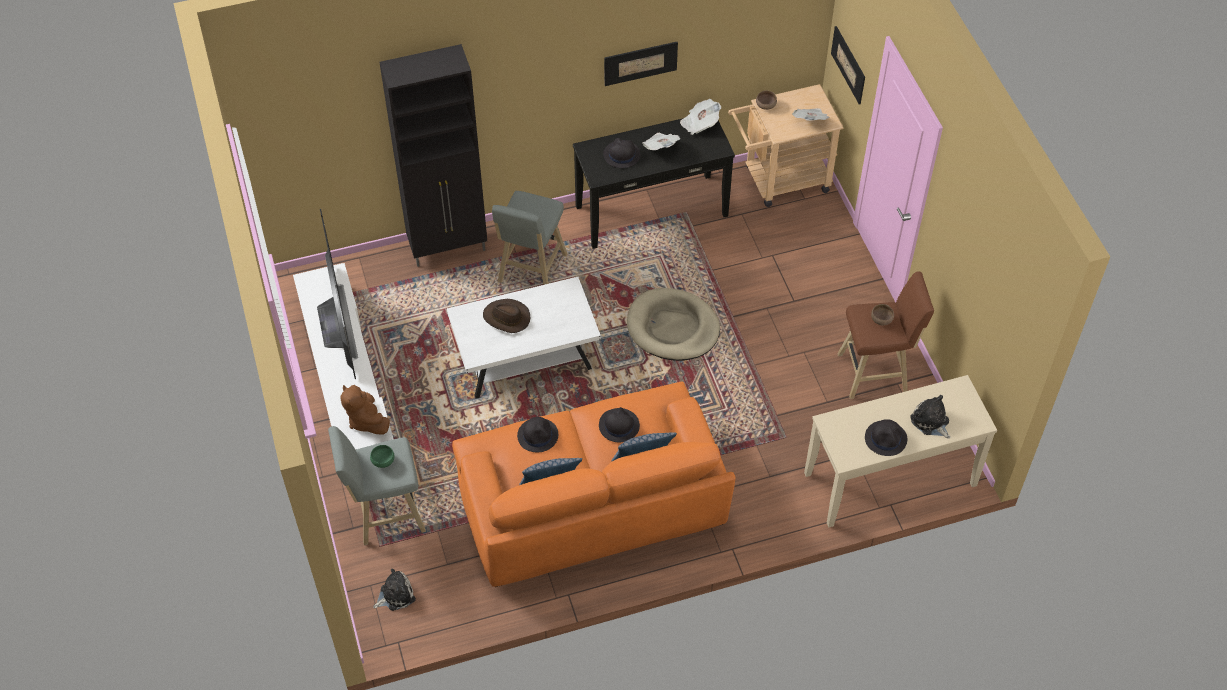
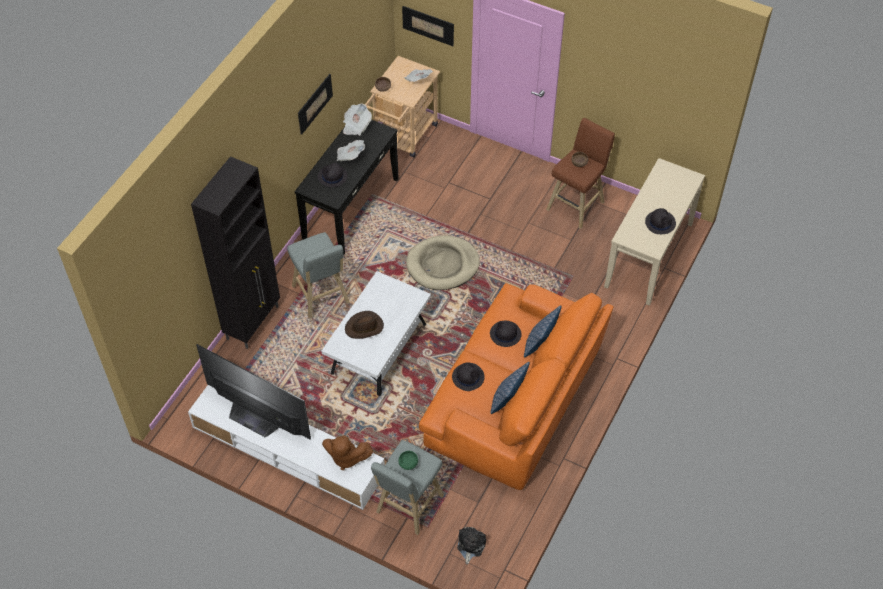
camera: 45 degrees left, 0 degrees up
plush toy [910,395,951,439] -> none

